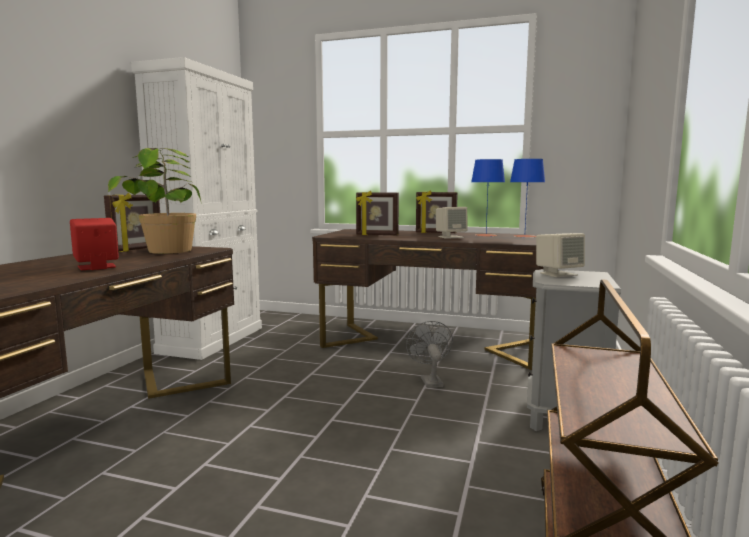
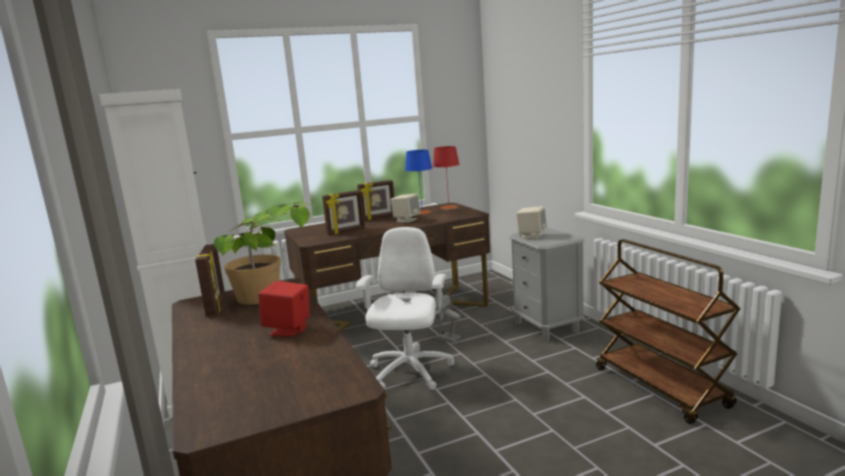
camera: 40 degrees left, 5 degrees up
blue table lamp [510,159,545,238] -> red table lamp [433,146,460,209]
none -> white office chair [356,227,454,390]

